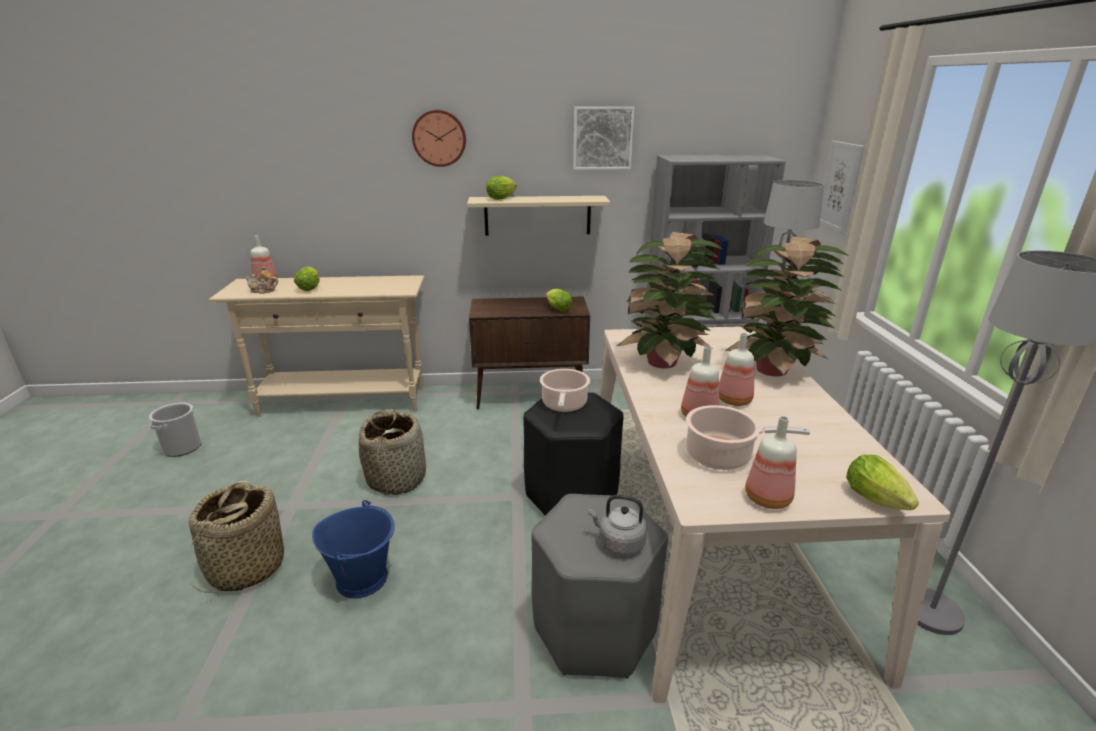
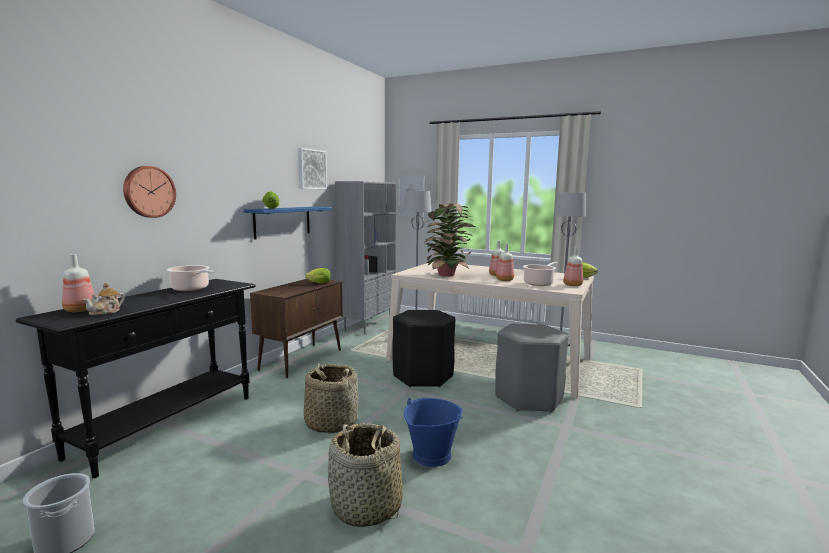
camera: 60 degrees left, 15 degrees down
beige console table [209,275,425,417] -> black console table [16,279,256,478]
lettuce [294,267,320,291] -> none
wall clock [412,110,466,167] -> wall clock moved to [123,166,176,218]
beige shelf [467,196,610,236] -> blue shelf [244,207,332,240]
cooking pot [540,369,590,412] -> cooking pot moved to [167,265,214,291]
grey kettle [588,495,647,555] -> none
potted plant [725,236,849,376] -> none

